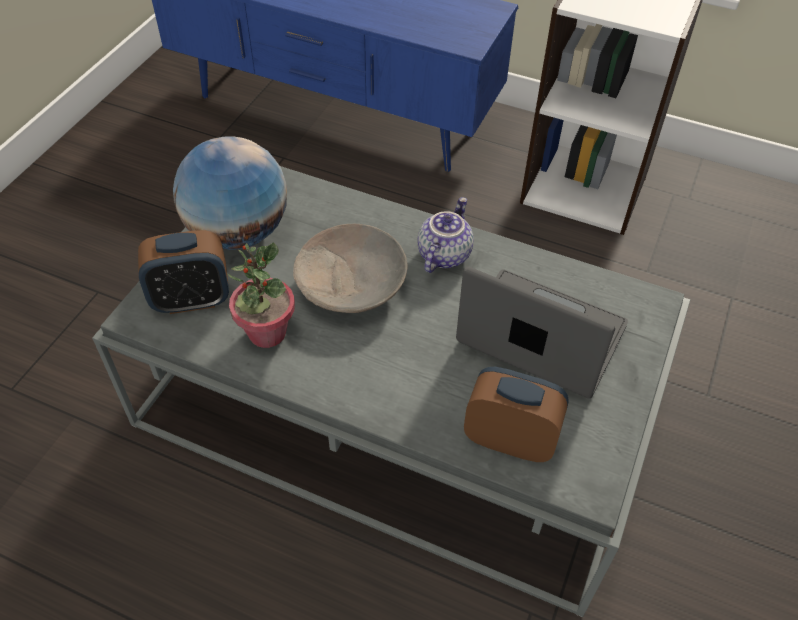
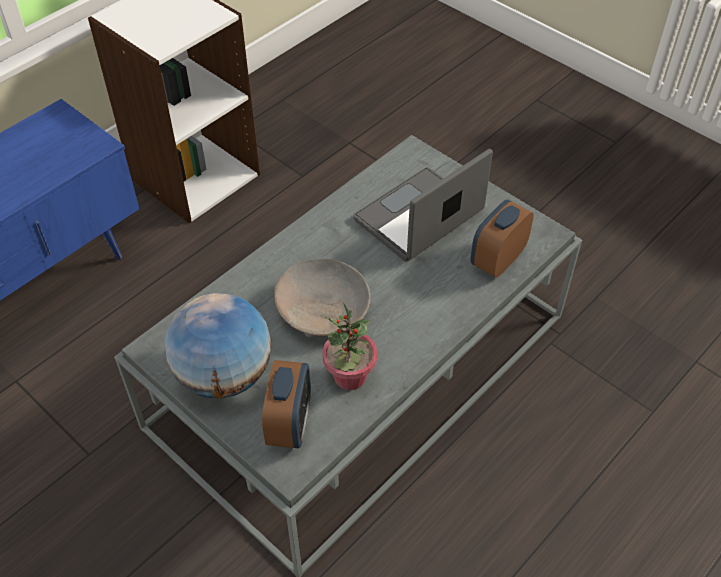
camera: 70 degrees left, 0 degrees up
teapot [418,197,474,273] -> none

